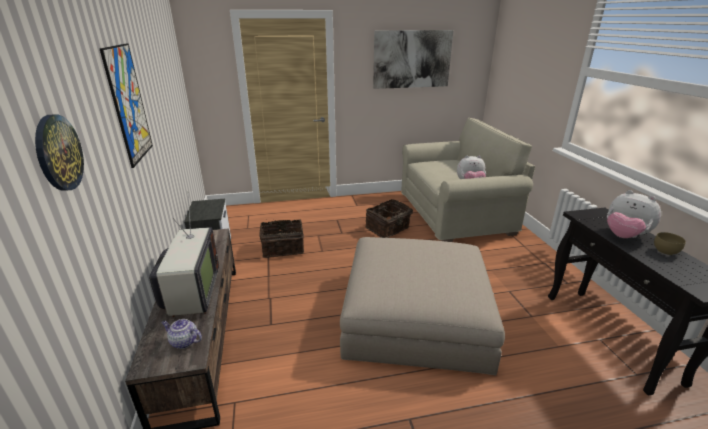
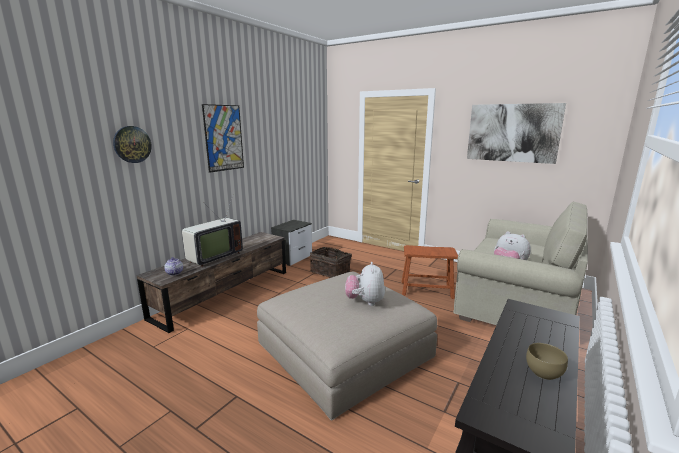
camera: 45 degrees right, 10 degrees down
basket [366,199,417,238] -> brown stool [402,245,458,299]
plush toy [607,190,661,238] -> plush toy moved to [345,262,385,306]

